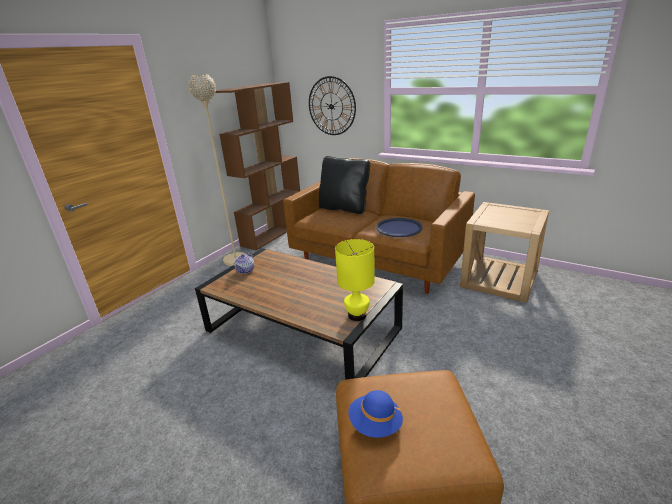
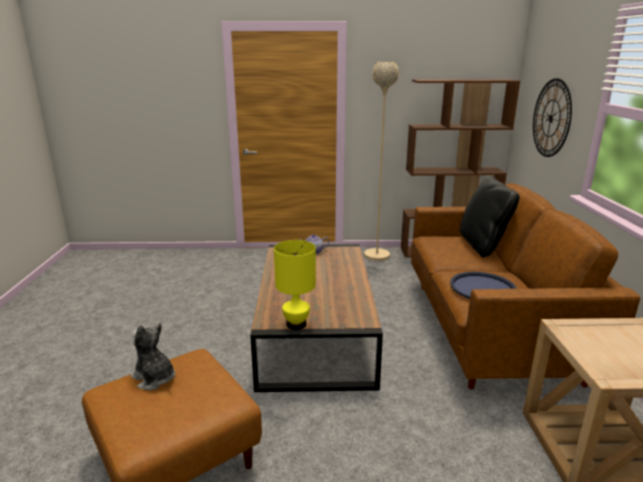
camera: 55 degrees right, 5 degrees down
blue hat [348,390,403,438] -> plush toy [131,322,175,390]

